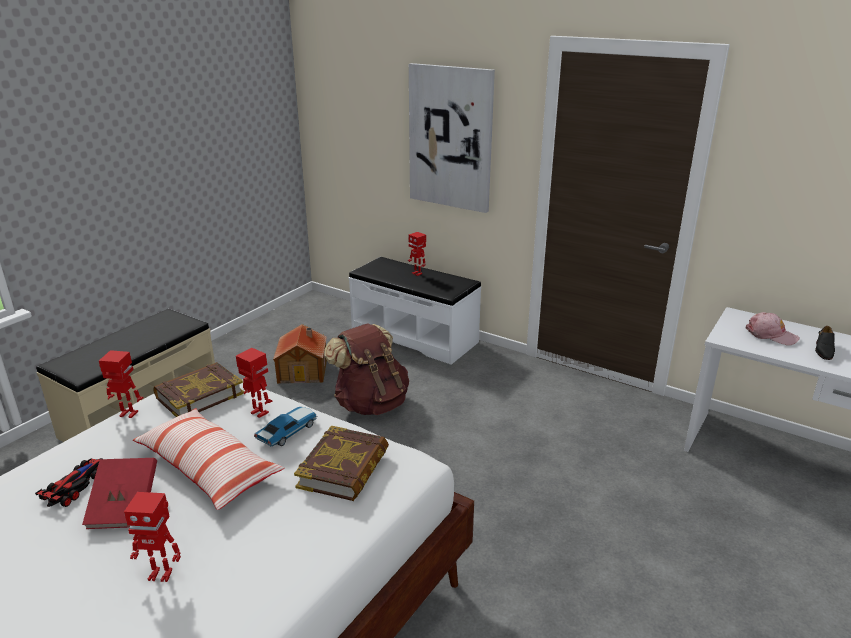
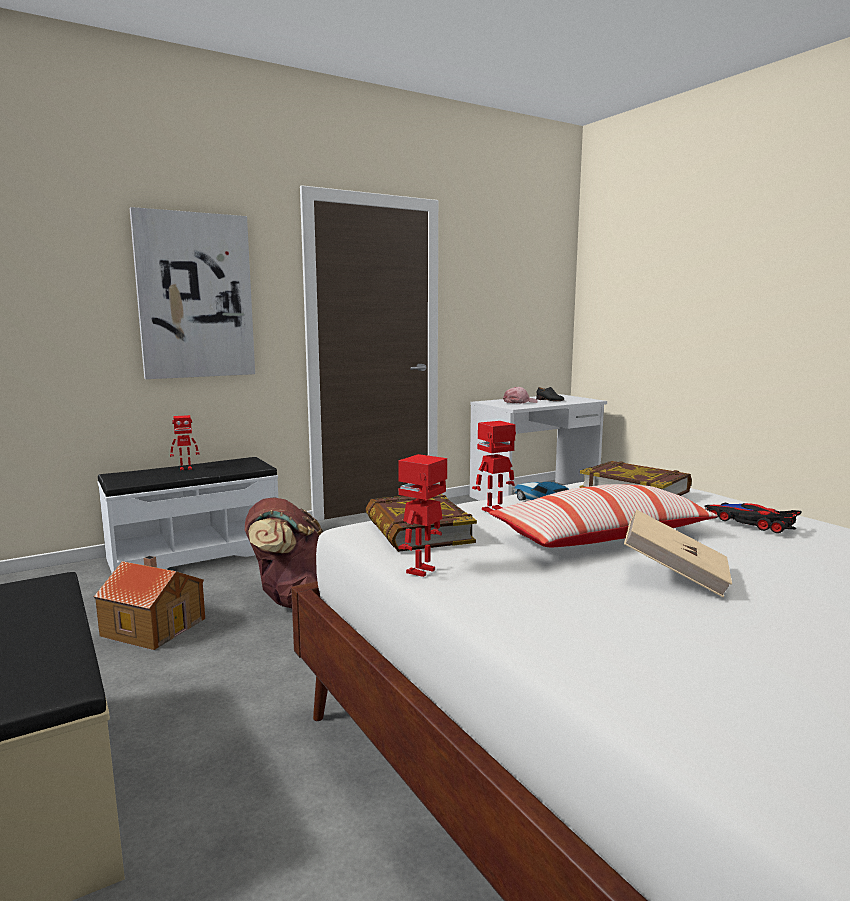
camera: 65 degrees left, 15 degrees down
toy car [35,458,103,507] -> toy car moved to [704,503,802,533]
red book [82,458,157,529] -> beige book [624,510,732,597]
toy robot [124,492,181,582] -> none

